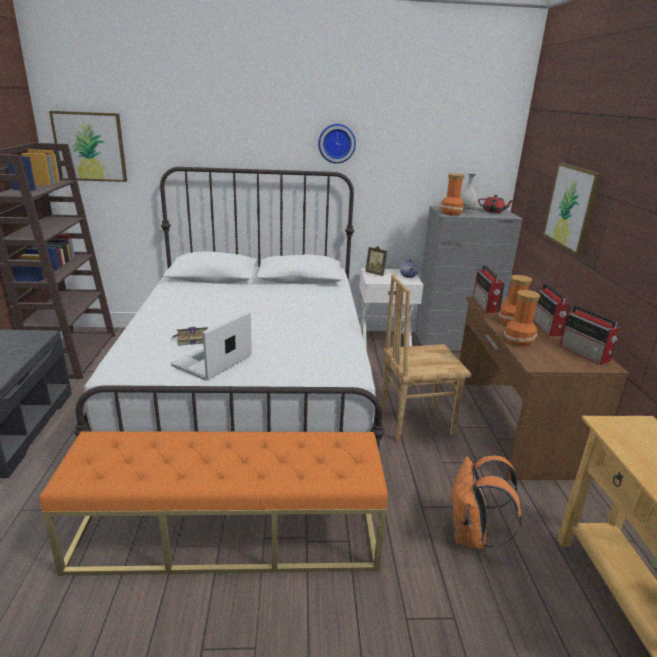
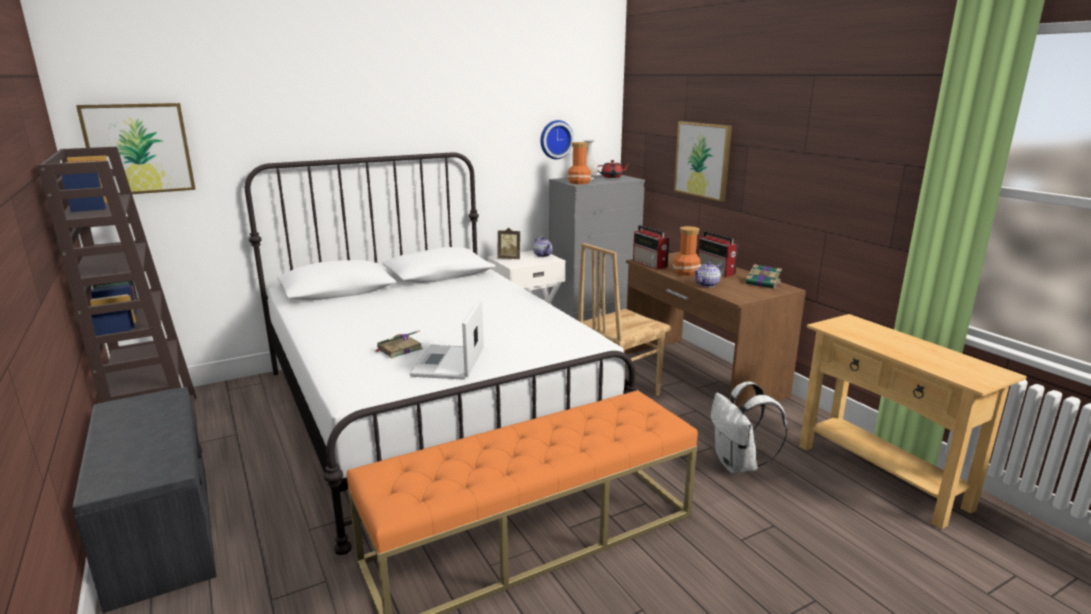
camera: 25 degrees left, 5 degrees down
wall clock [318,124,356,164] -> wall clock moved to [540,120,574,159]
orange backpack [451,455,522,550] -> white backpack [711,381,787,474]
vase [504,290,540,346] -> teapot [694,262,723,287]
radio [560,305,620,365] -> book [746,264,782,289]

